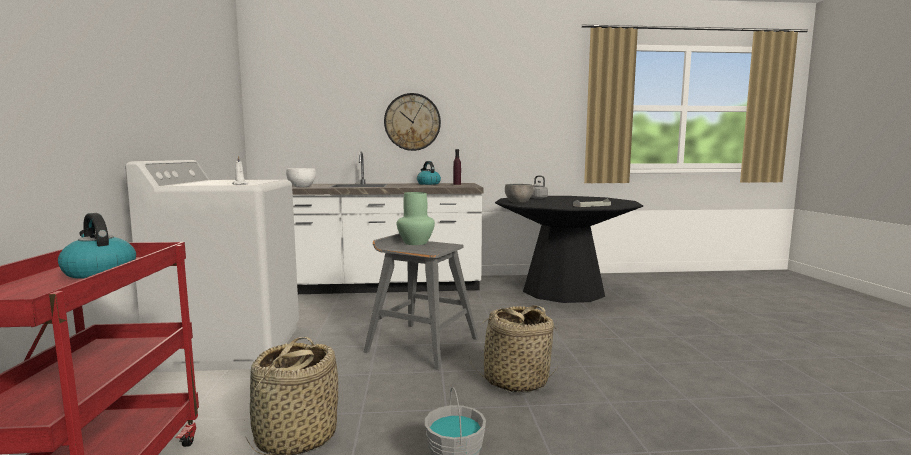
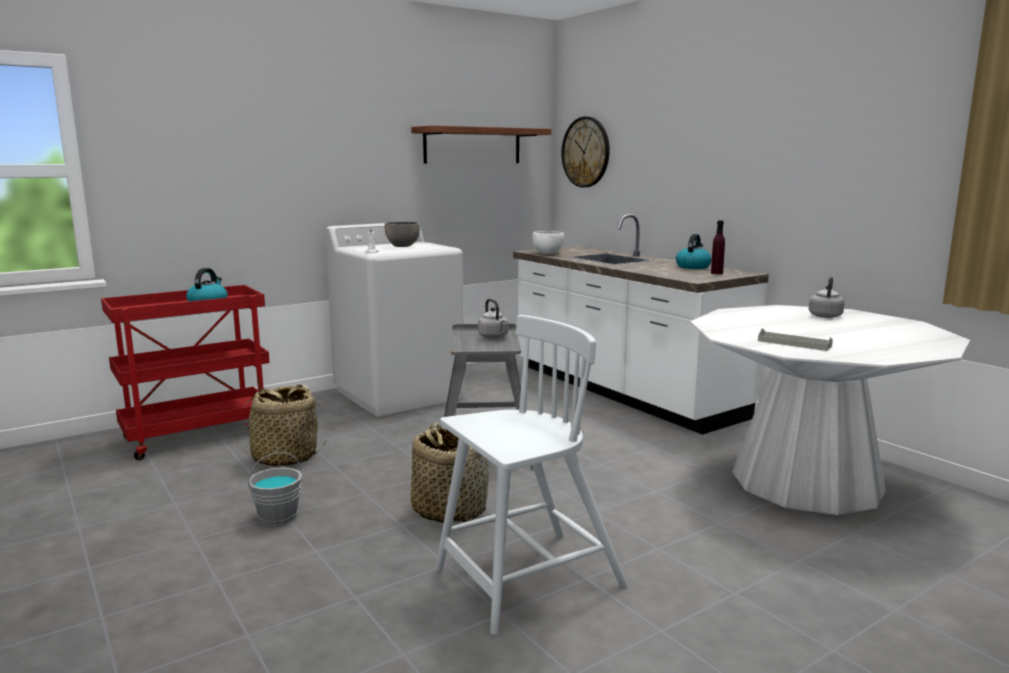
camera: 60 degrees right, 5 degrees up
wall clock [384,93,441,151] -> wall clock moved to [561,117,610,187]
green vase [397,192,435,245] -> grey kettle [478,299,509,338]
black dining table [495,196,643,303] -> white dining table [690,305,970,515]
grey bowl [505,184,533,204] -> grey bowl moved to [385,222,420,247]
none -> shelf [411,125,551,164]
none -> white chair [435,315,627,635]

